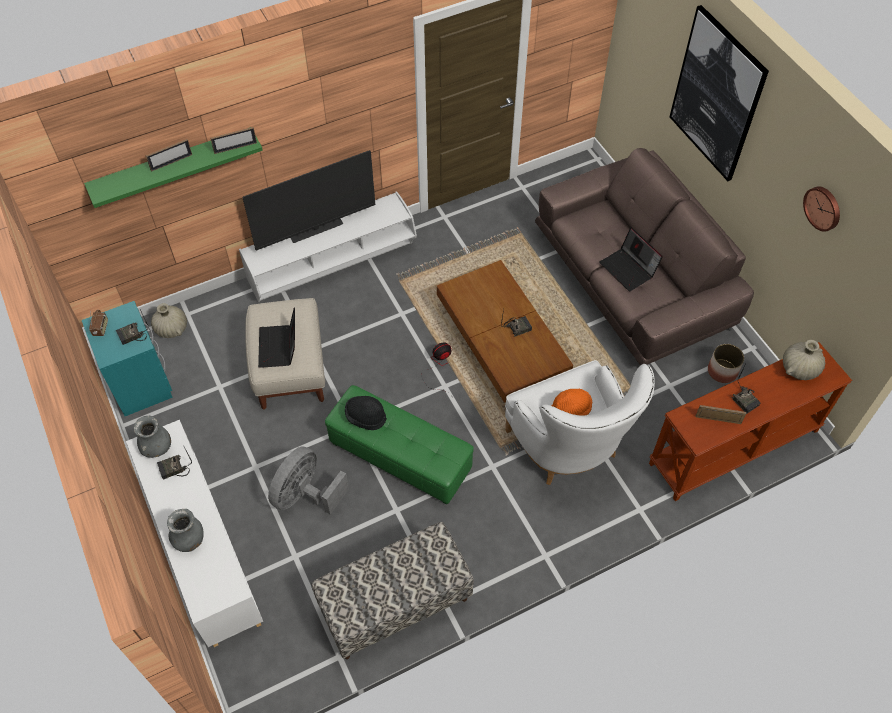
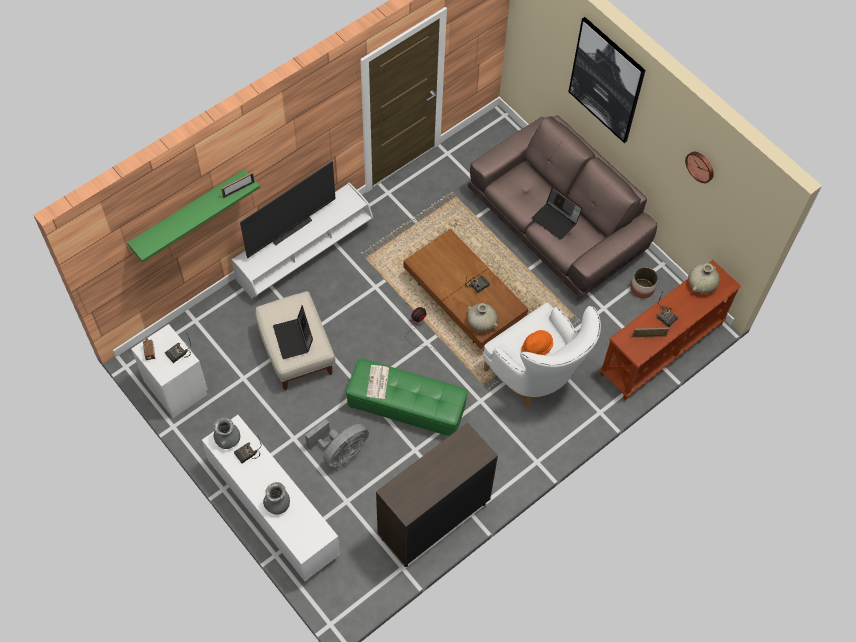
camera: 15 degrees left, 5 degrees up
turquoise nightstand [82,301,173,416] -> white nightstand [131,324,208,418]
picture frame [146,139,192,172] -> none
beige vase [151,303,187,338] -> beige vase moved to [467,303,498,332]
grey fan [268,446,349,515] -> grey fan turned 150 degrees counterclockwise [305,419,369,468]
bench [311,522,474,659] -> brown cabinet [376,422,498,567]
black hat [345,396,387,430] -> newspaper [366,365,389,399]

